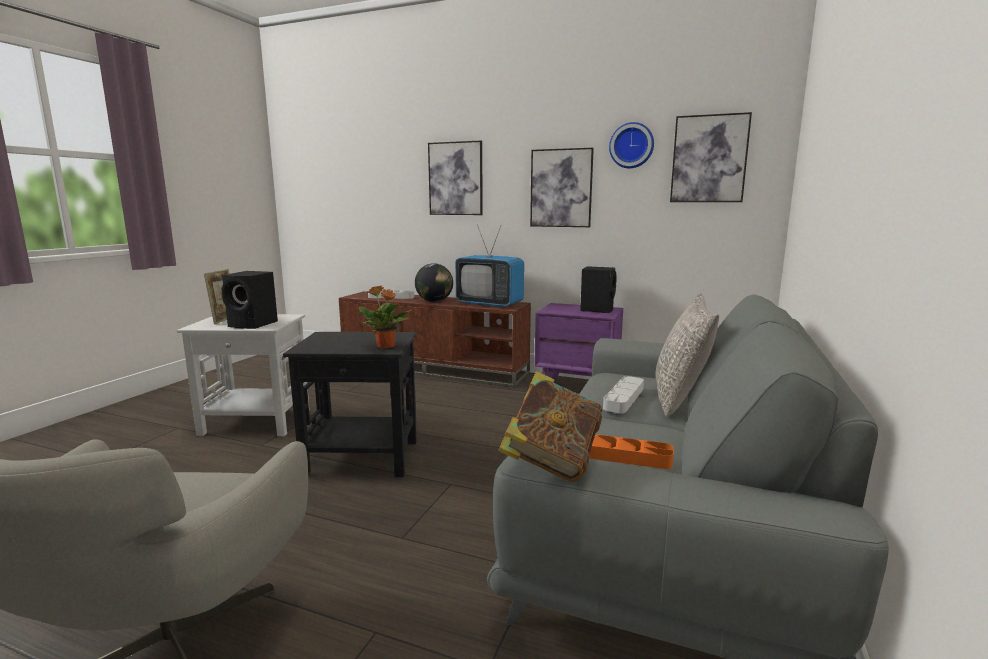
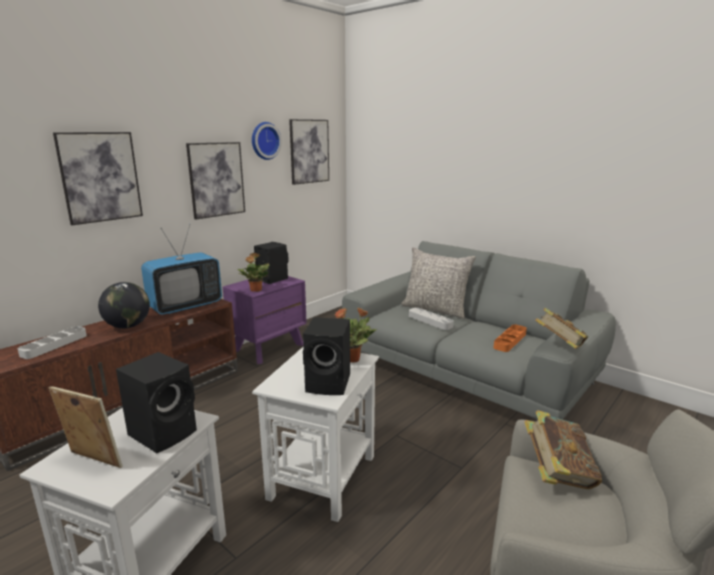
camera: 70 degrees left, 5 degrees up
black side table [283,332,417,477] -> white side table [252,347,379,522]
none -> potted plant [237,253,269,292]
none -> black speaker [303,317,350,395]
none -> book [524,410,602,489]

